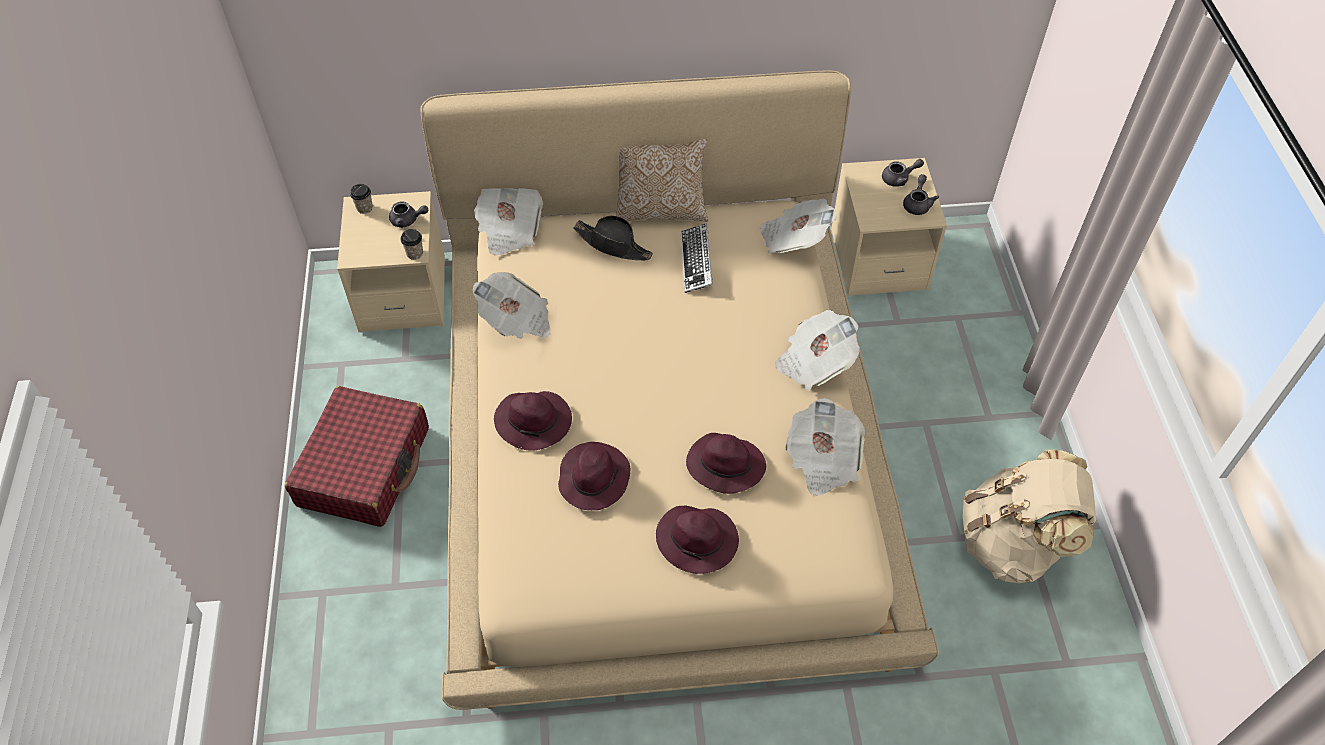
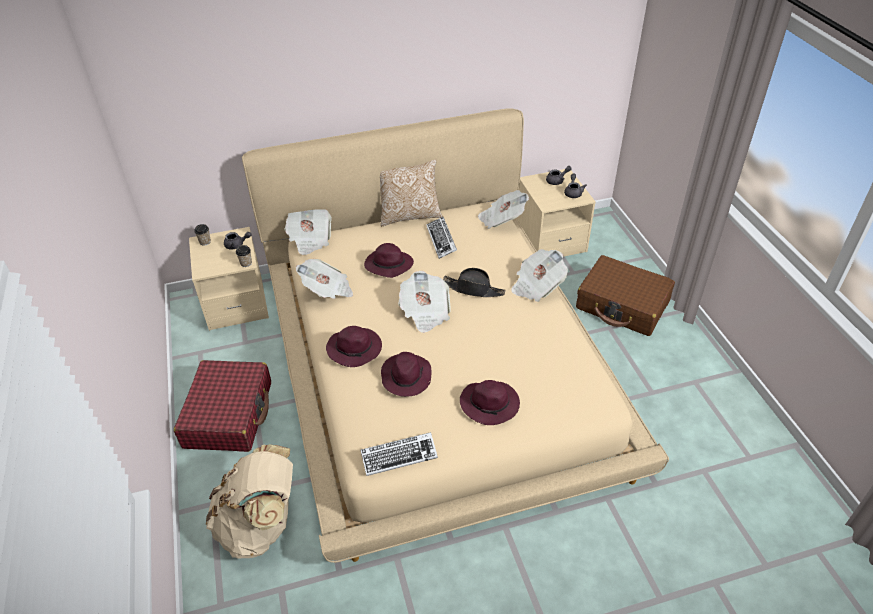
camera: 10 degrees left, 10 degrees down
black hat [574,215,653,260] -> black hat moved to [443,268,505,297]
purple hat [686,433,766,494] -> purple hat moved to [364,243,414,278]
newspaper [785,398,865,496] -> newspaper moved to [398,271,451,333]
beige backpack [963,449,1096,583] -> beige backpack moved to [206,444,293,558]
none -> keyboard [360,432,438,476]
none -> brown suitcase [576,255,675,336]

